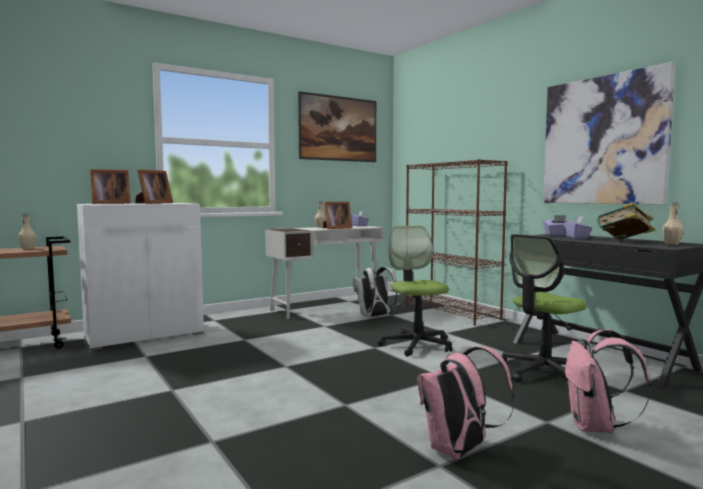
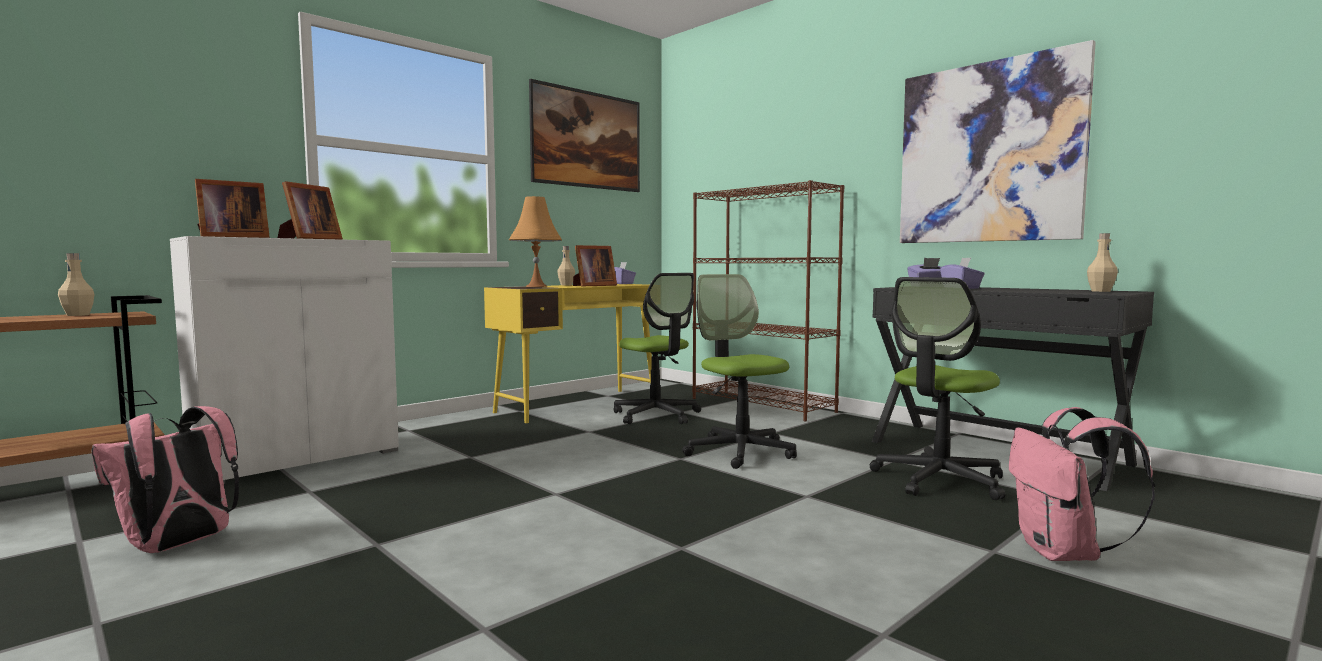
camera: 10 degrees left, 0 degrees up
white desk [265,226,384,319] -> yellow desk [484,284,652,423]
white backpack [353,267,397,317] -> office chair [614,273,701,424]
pink backpack [418,346,514,459] -> pink backpack moved to [91,406,239,553]
book [597,202,655,240] -> none
none -> orange table lamp [509,196,562,287]

